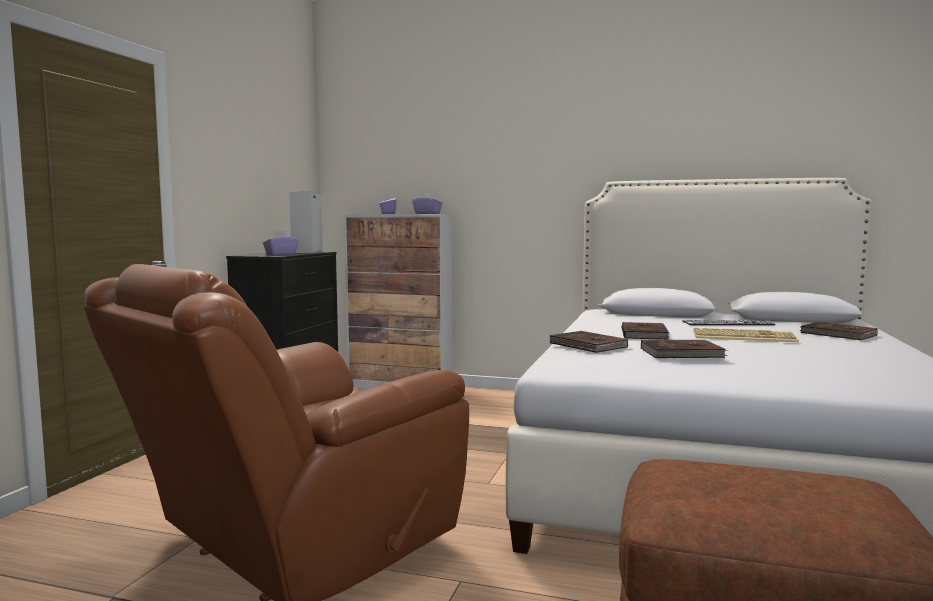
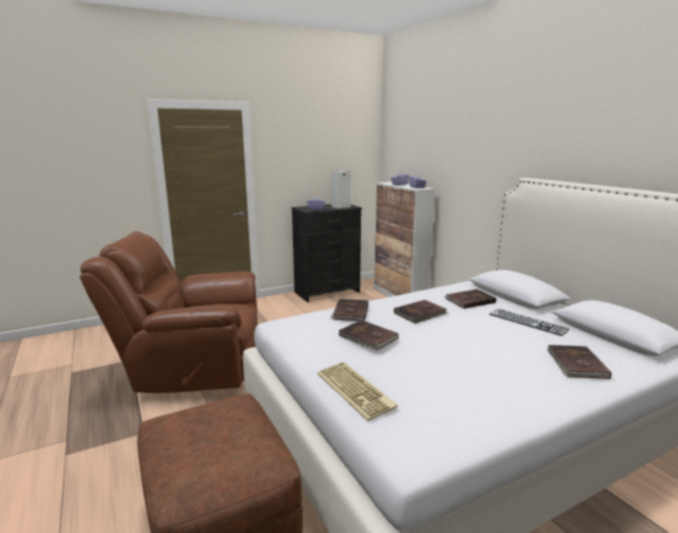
camera: 45 degrees right, 10 degrees up
keyboard [693,328,799,342] -> keyboard moved to [317,362,398,421]
none -> brown book [445,289,496,309]

